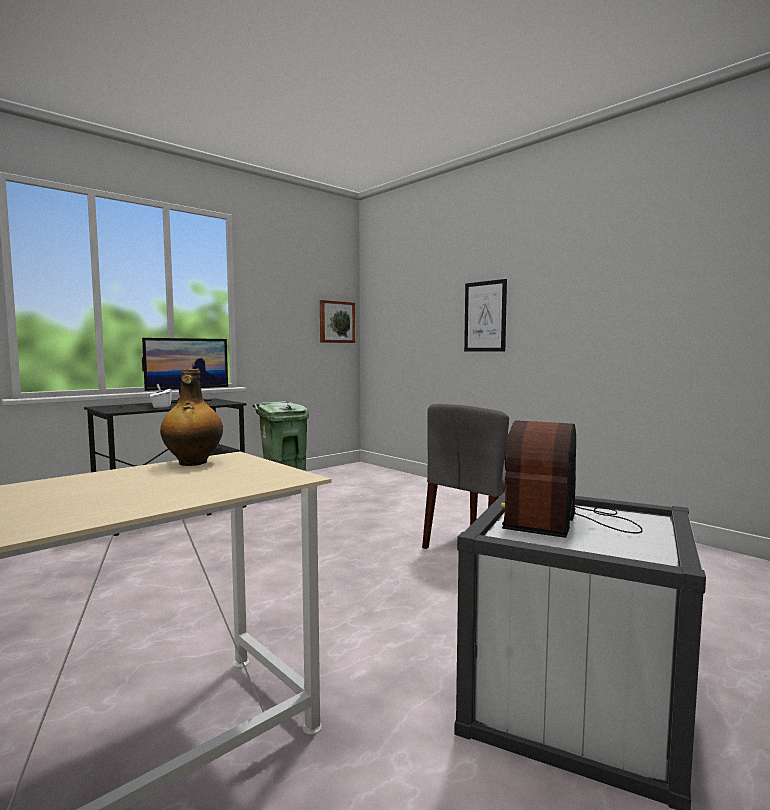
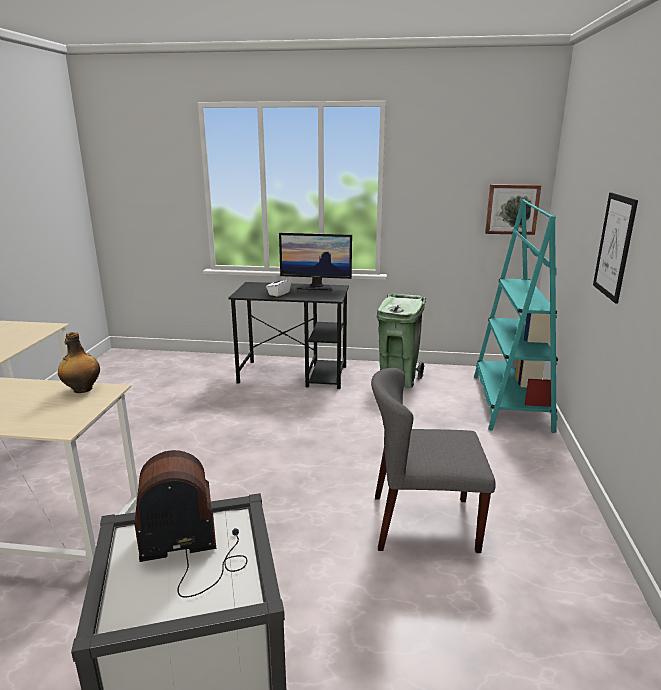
camera: 50 degrees right, 15 degrees up
none -> turquoise bookcase [474,199,558,433]

